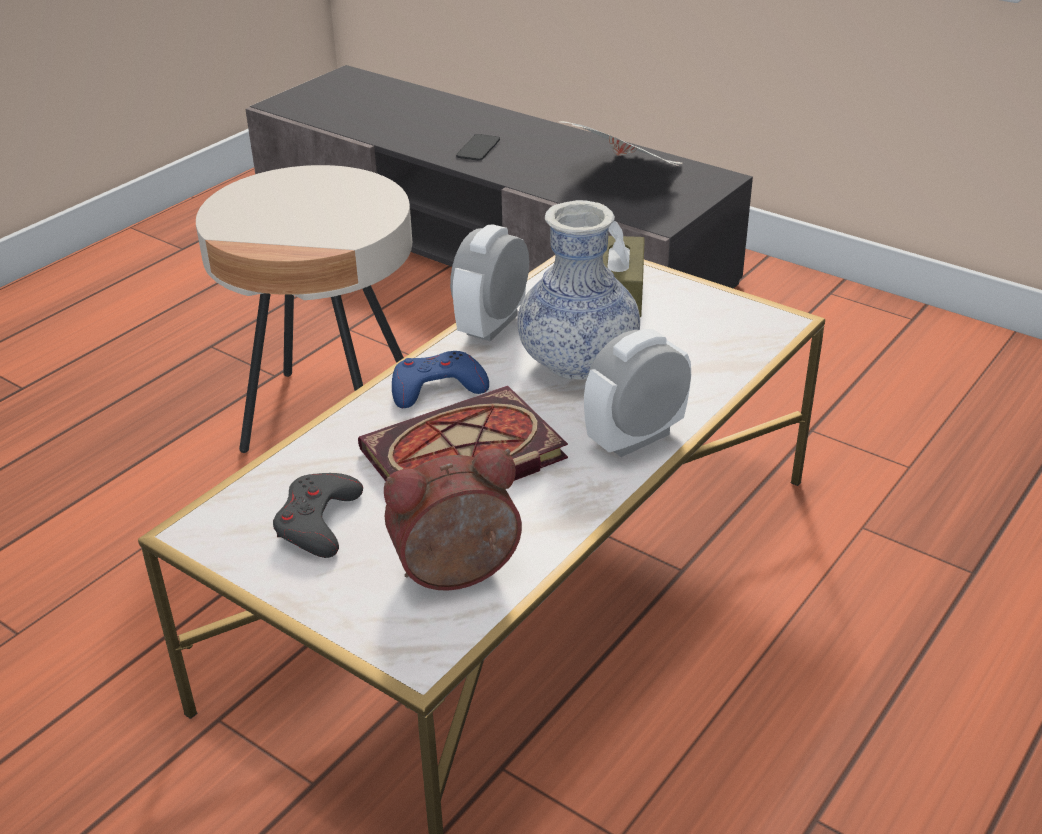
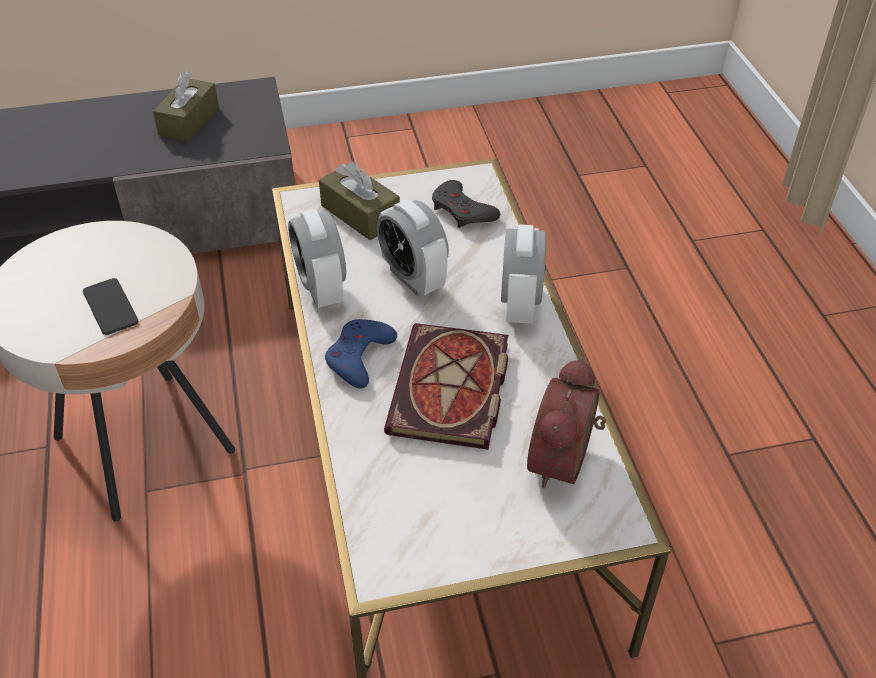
camera: 50 degrees left, 10 degrees up
grey game controller [273,473,363,558] -> grey game controller moved to [432,180,500,228]
phone [456,134,500,161] -> phone moved to [83,278,138,335]
vase [517,200,640,380] -> alarm clock [377,199,449,296]
newspaper [559,121,682,166] -> brown tissue box [153,71,219,142]

